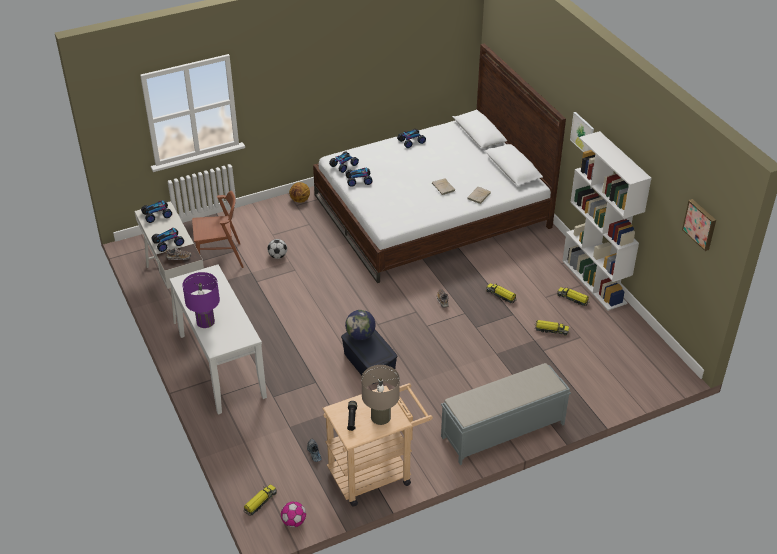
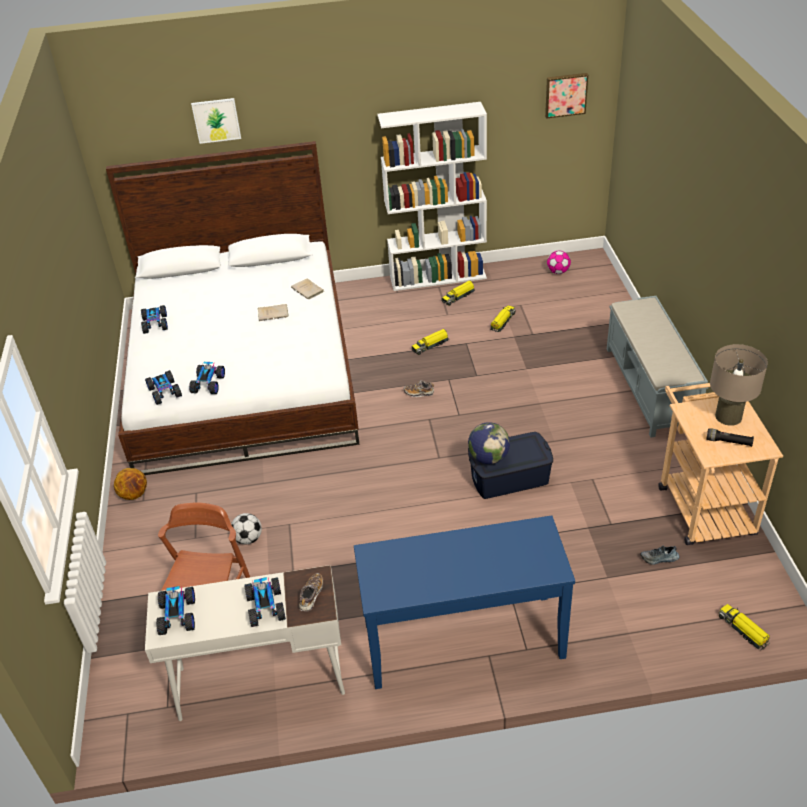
camera: 70 degrees left, 0 degrees up
white console table [169,264,267,415] -> blue console table [354,515,575,689]
purple table lamp [182,272,220,328] -> none
football [281,501,306,527] -> football moved to [547,251,571,274]
picture [570,112,594,152] -> picture moved to [191,98,241,144]

